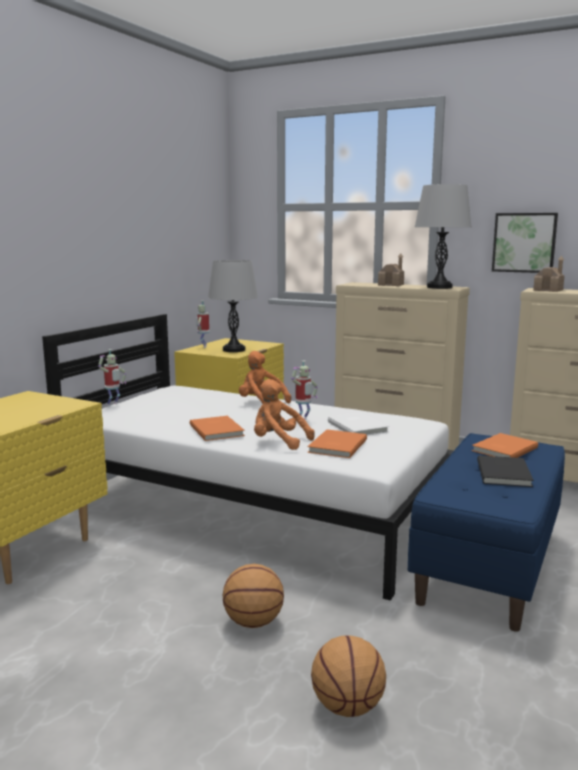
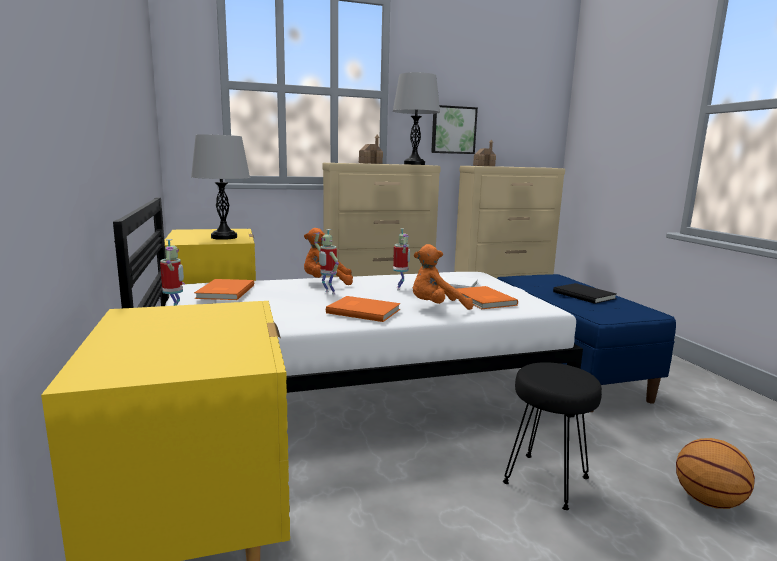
camera: 45 degrees left, 0 degrees up
toy robot [196,301,209,348] -> toy robot moved to [314,229,339,295]
basketball [223,564,284,628] -> black stool [503,362,602,510]
orange book [472,433,538,458] -> orange book moved to [194,279,254,300]

